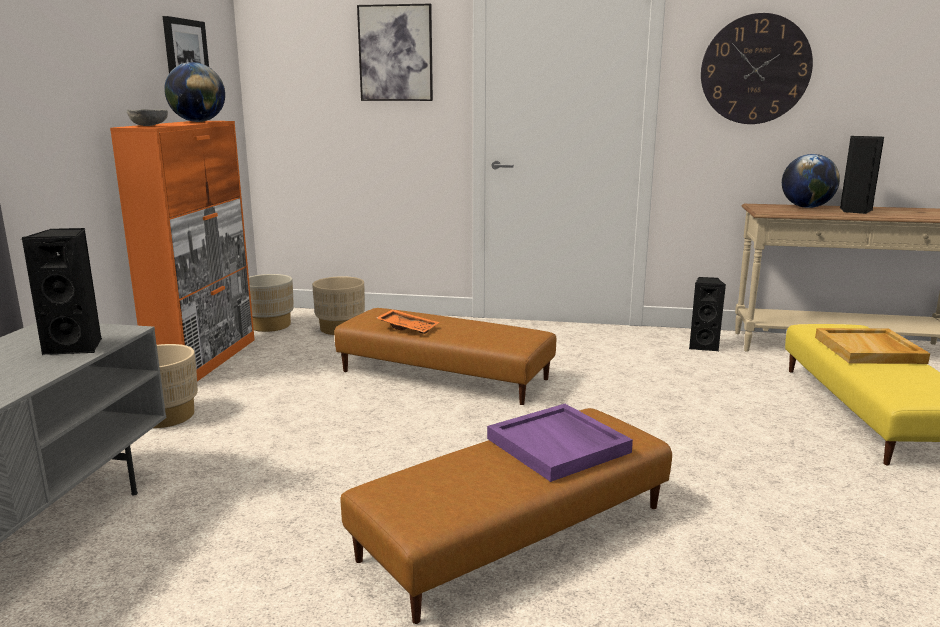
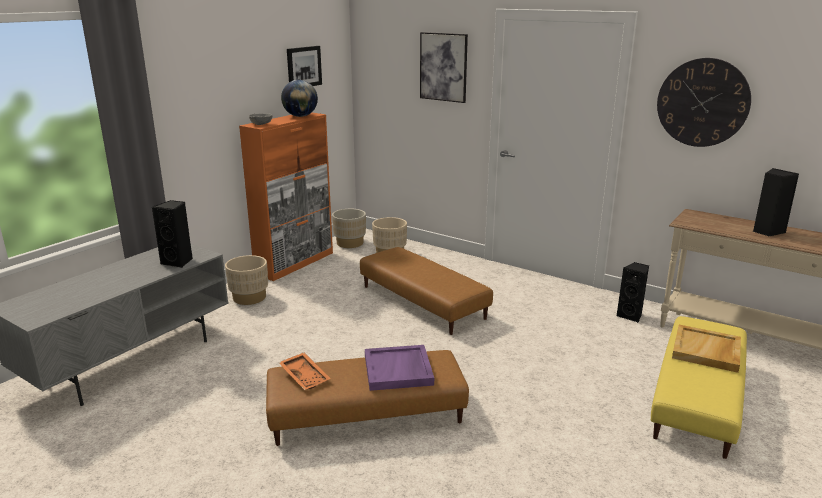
camera: 25 degrees right, 5 degrees up
orange tray [377,309,439,334] -> orange tray moved to [279,352,331,390]
globe [782,154,840,208] -> none

